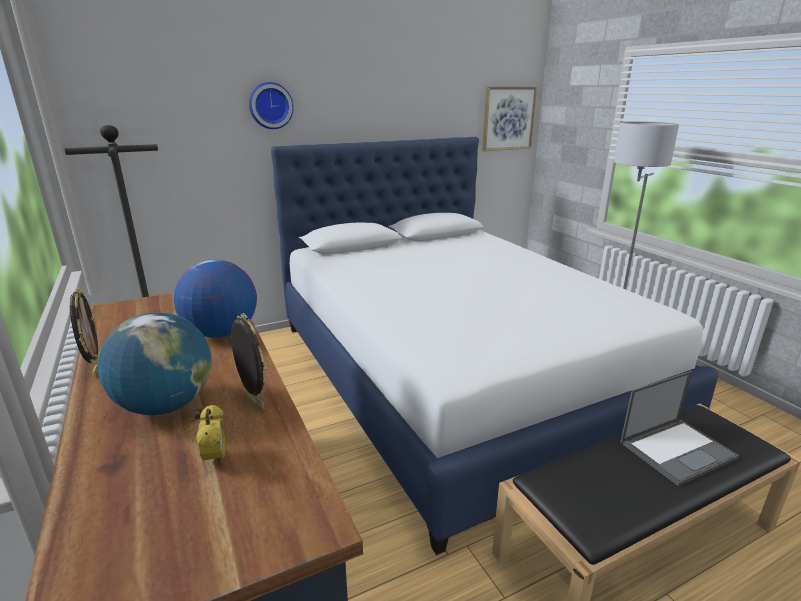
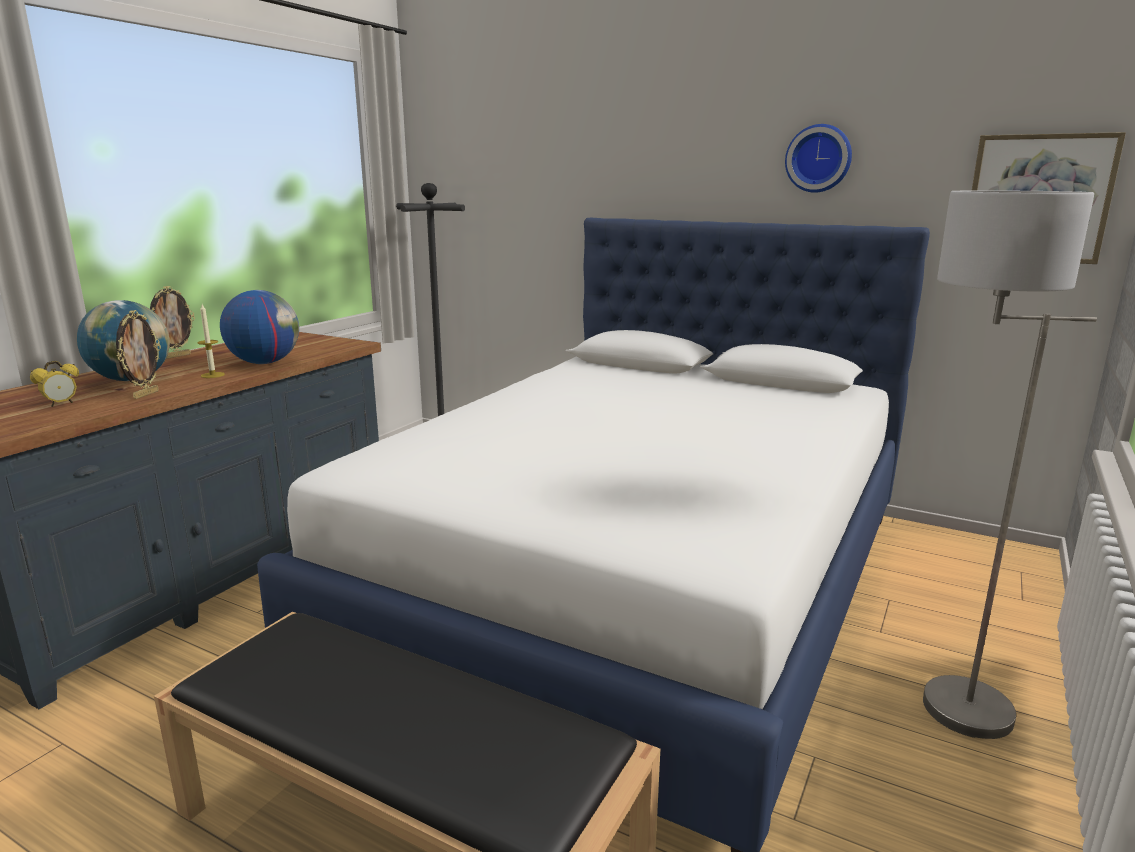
camera: 55 degrees right, 5 degrees down
wall clock [249,82,294,129] -> wall clock moved to [785,124,852,193]
laptop [620,371,739,486] -> none
none -> candle [197,304,225,378]

